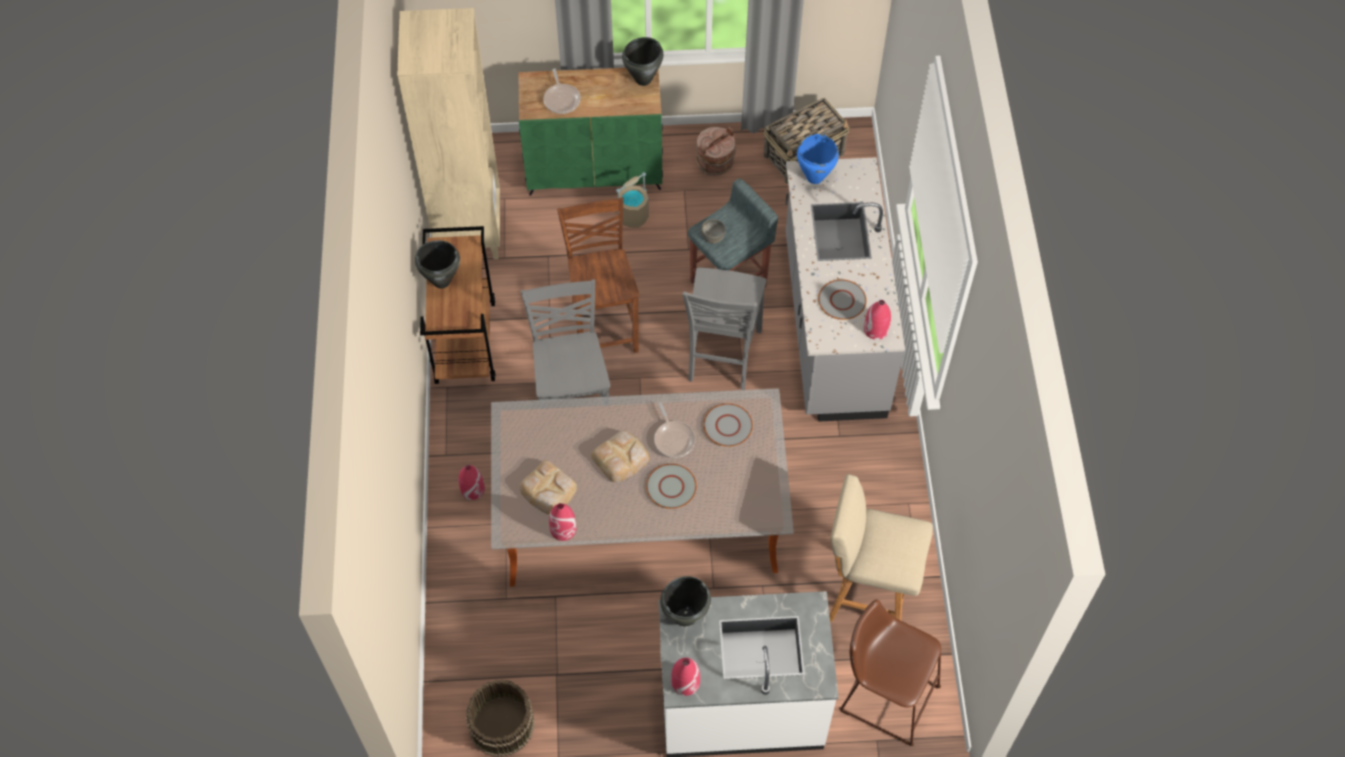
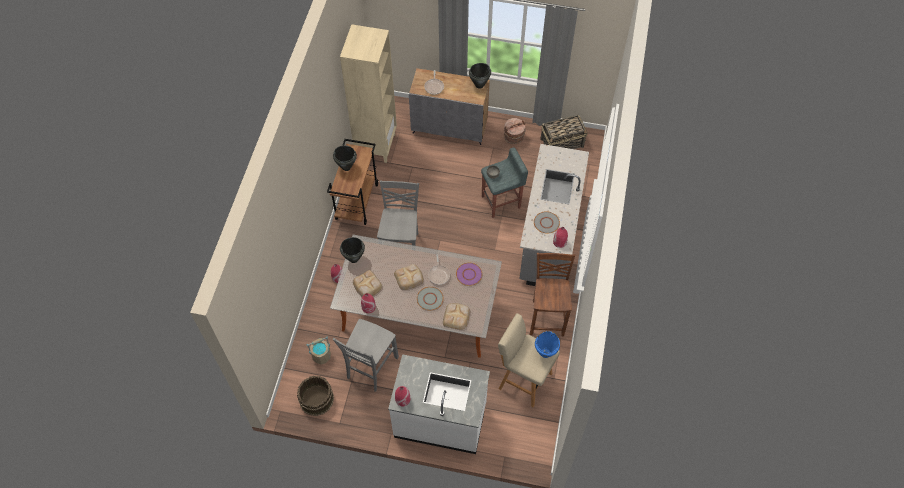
camera: 15 degrees right, 0 degrees up
green cabinet [519,68,663,196] -> grey cabinet [409,68,490,145]
brown chair [557,197,639,353] -> brown chair moved to [530,253,575,336]
beige bucket [616,172,649,228] -> beige bucket moved to [307,337,331,365]
black cooking pot [660,576,711,626] -> black cooking pot moved to [340,237,365,263]
grey chair [682,268,767,390] -> grey chair moved to [333,319,399,392]
grey plate [703,403,753,447] -> purple plate [456,263,482,286]
blue cooking pot [797,134,839,184] -> blue cooking pot moved to [535,331,560,358]
brown stool [839,599,941,746] -> none
none -> bread [443,303,470,330]

